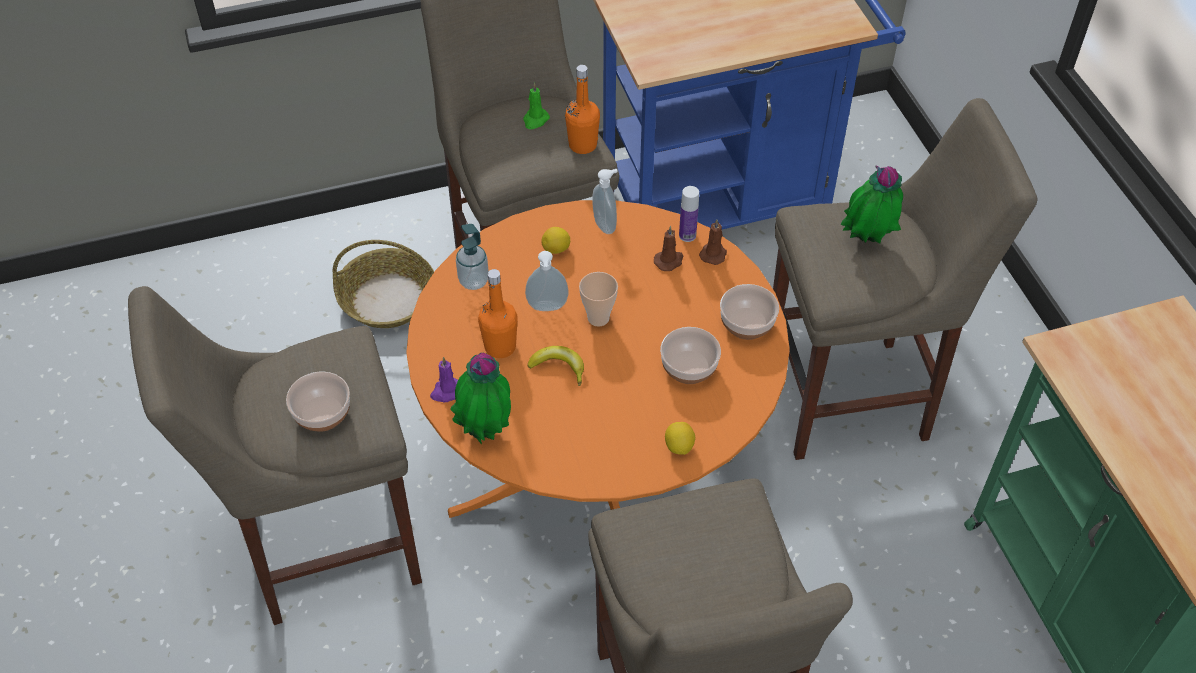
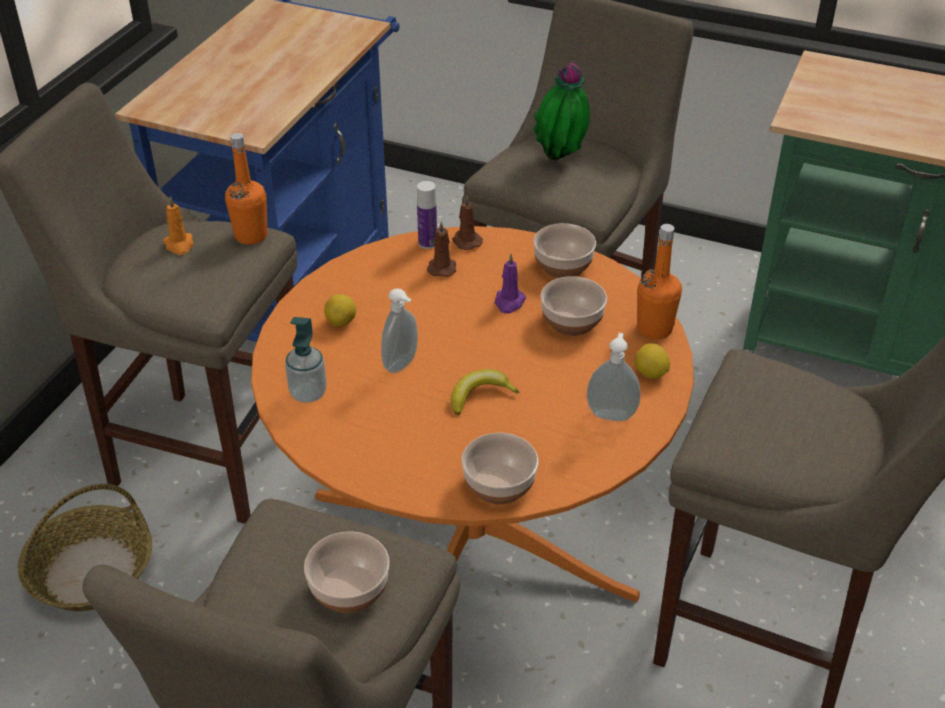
camera: 50 degrees left, 10 degrees down
purple candle [430,357,458,402] -> purple candle moved to [495,254,526,314]
potted plant [450,352,511,444] -> bowl [461,433,539,505]
orange bottle [478,269,518,358] -> orange bottle moved to [637,224,682,339]
green candle [523,82,550,129] -> orange candle [163,196,193,255]
cup [579,272,618,327] -> none
soap dispenser [592,169,618,234] -> soap dispenser moved to [587,333,641,421]

